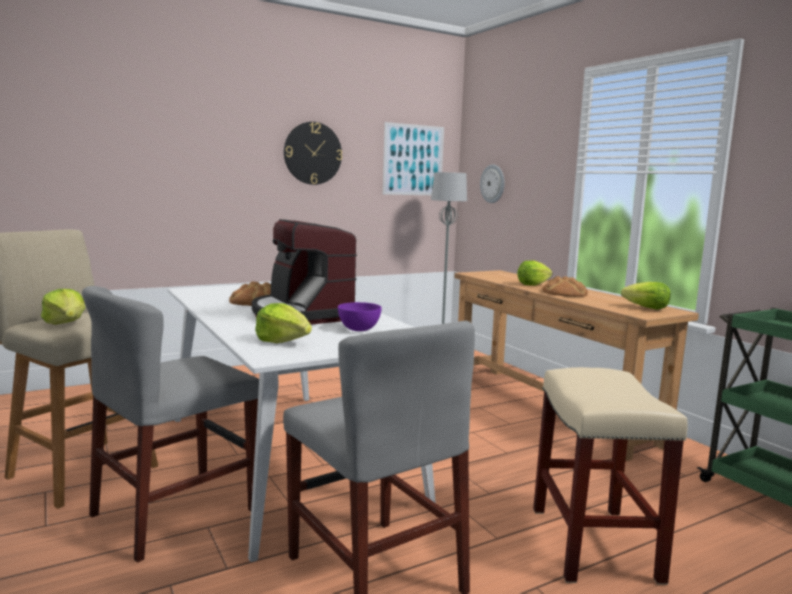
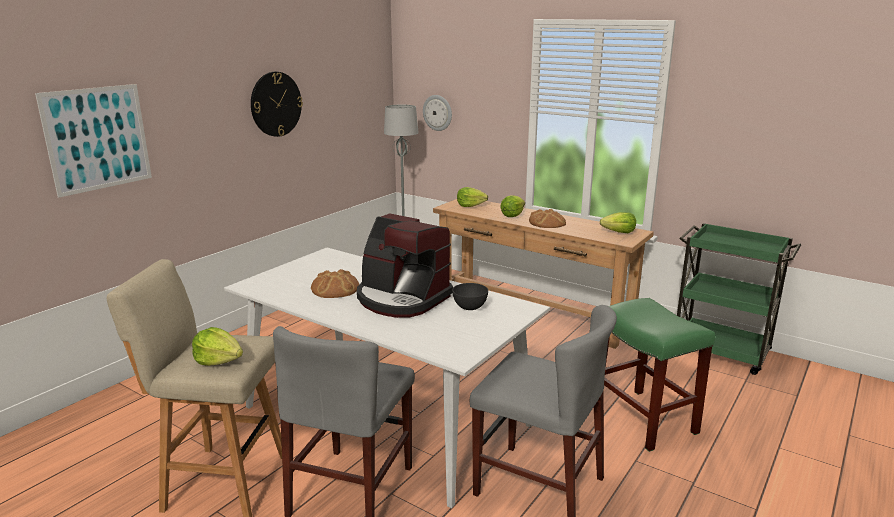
camera: 25 degrees left, 10 degrees up
lettuce [255,303,312,343] -> lettuce moved to [457,187,488,207]
purple bowl [338,302,382,331] -> grey bowl [452,283,488,310]
picture [383,122,444,195] -> picture moved to [35,84,152,198]
beige stool [533,367,688,585] -> green stool [604,298,715,452]

